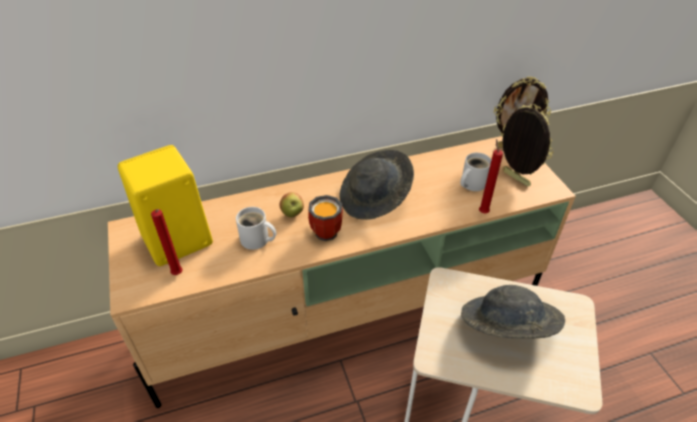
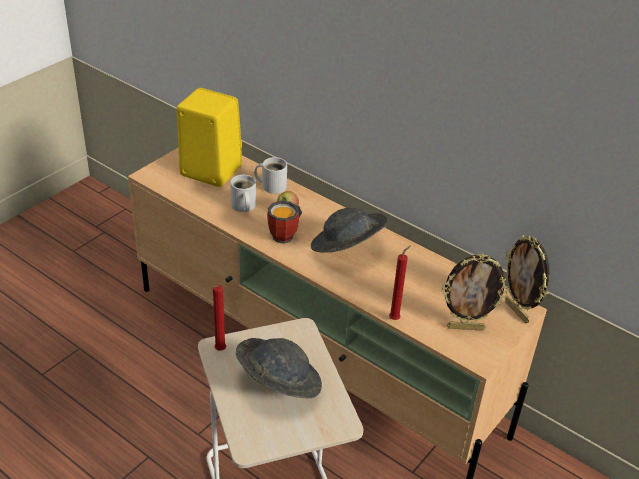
camera: 55 degrees right, 5 degrees down
red candle [151,209,182,275] -> red candle moved to [213,285,226,351]
white mug [460,153,491,191] -> white mug moved to [254,157,287,194]
picture frame [503,104,553,187] -> picture frame turned 75 degrees clockwise [441,254,509,331]

